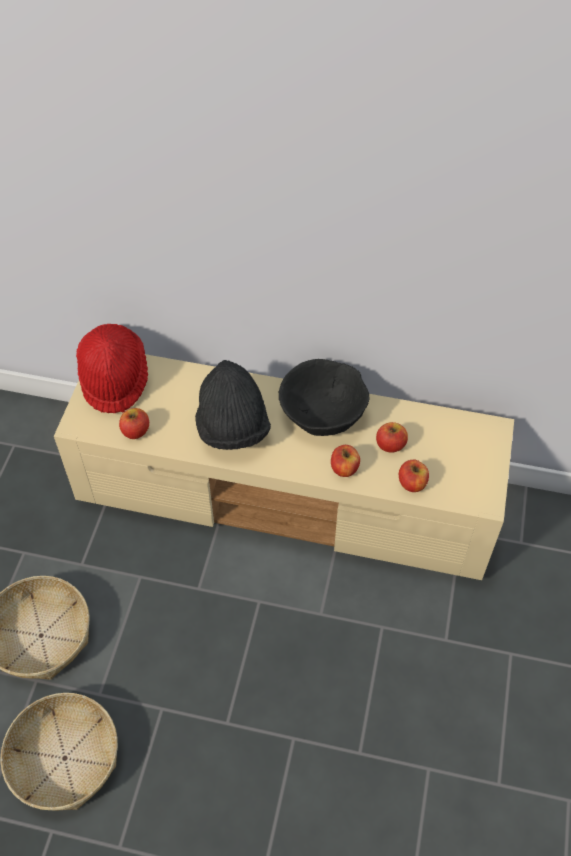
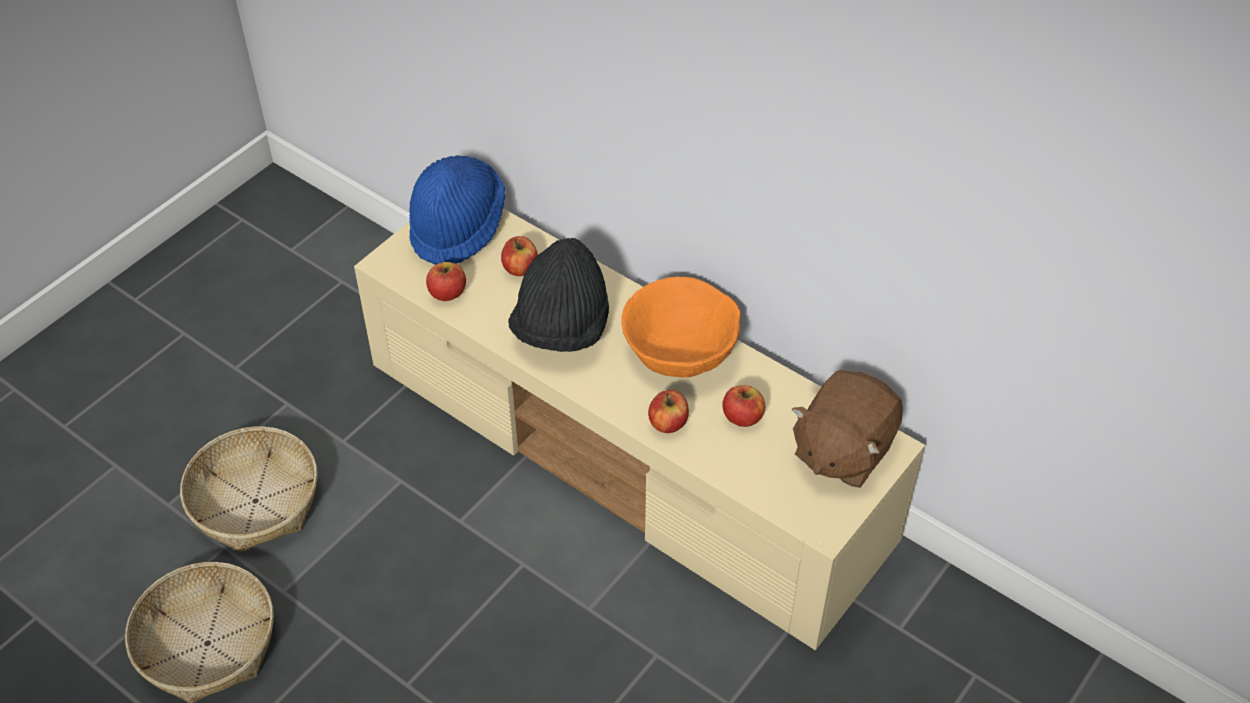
camera: 25 degrees right, 5 degrees down
red hat [76,324,148,413] -> blue hat [409,155,505,265]
black bowl [279,359,369,436] -> orange bowl [621,277,741,378]
apple [399,460,429,492] -> apple moved to [501,236,538,276]
none -> brown plush toy [792,370,903,488]

